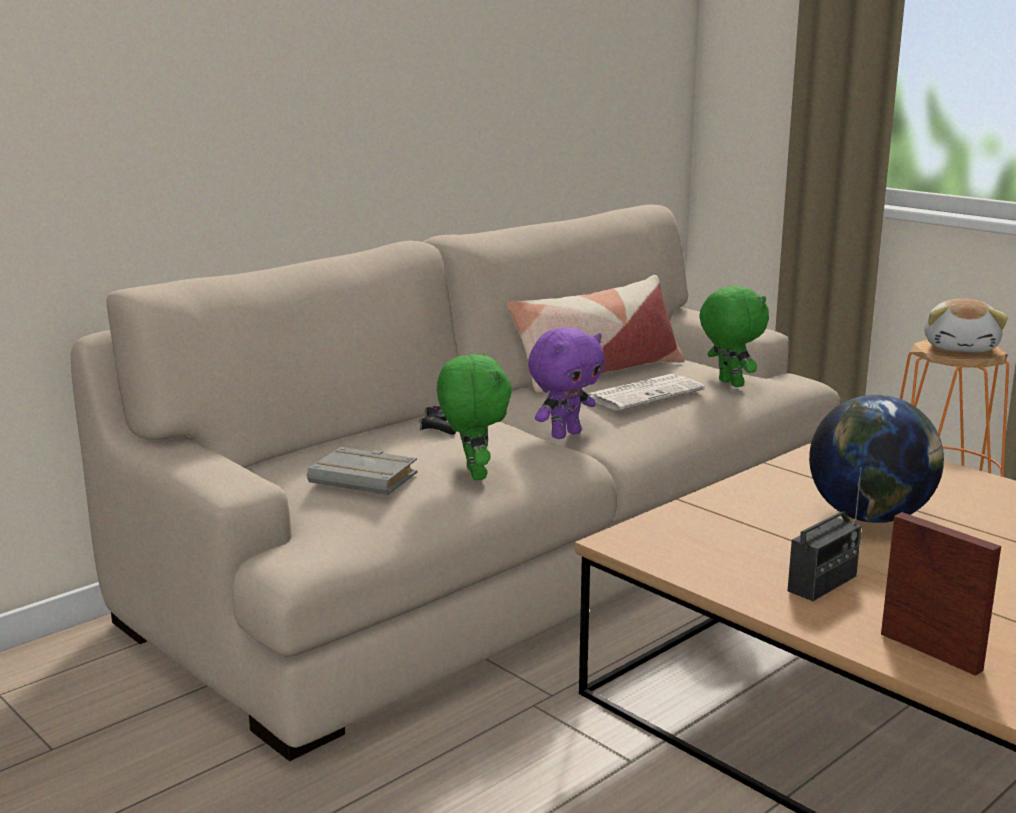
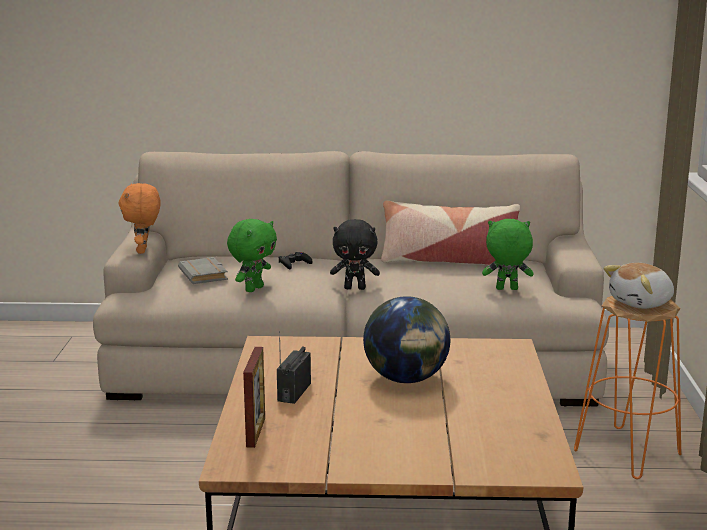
camera: 45 degrees right, 0 degrees up
purple plush toy [528,327,605,439] -> black plush toy [330,219,380,290]
newspaper [587,374,705,411] -> none
green plush toy [699,285,769,387] -> green plush toy turned 105 degrees counterclockwise [482,219,534,290]
radio [788,467,862,601] -> radio turned 105 degrees clockwise [277,331,311,404]
none -> orange plush toy [118,183,160,254]

